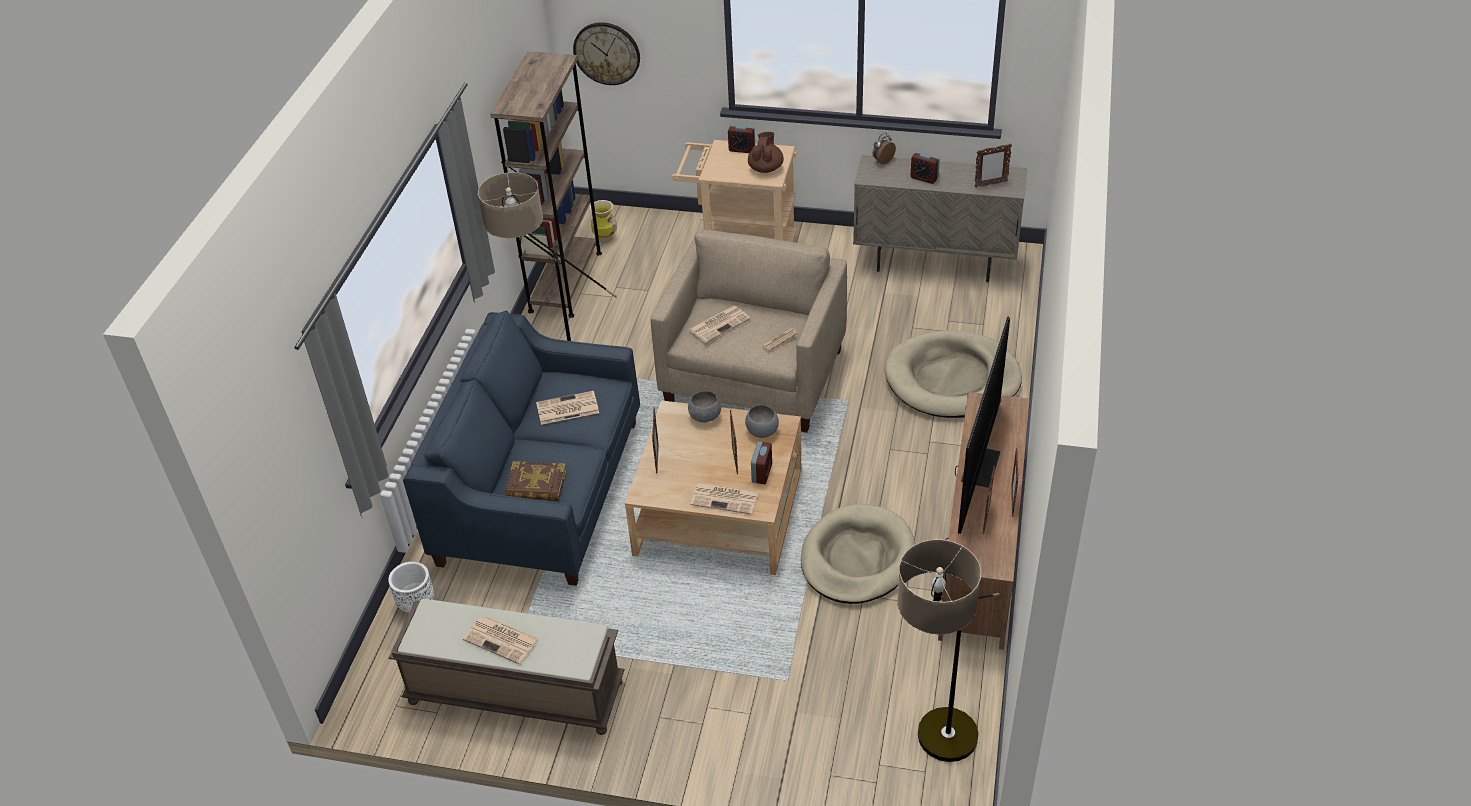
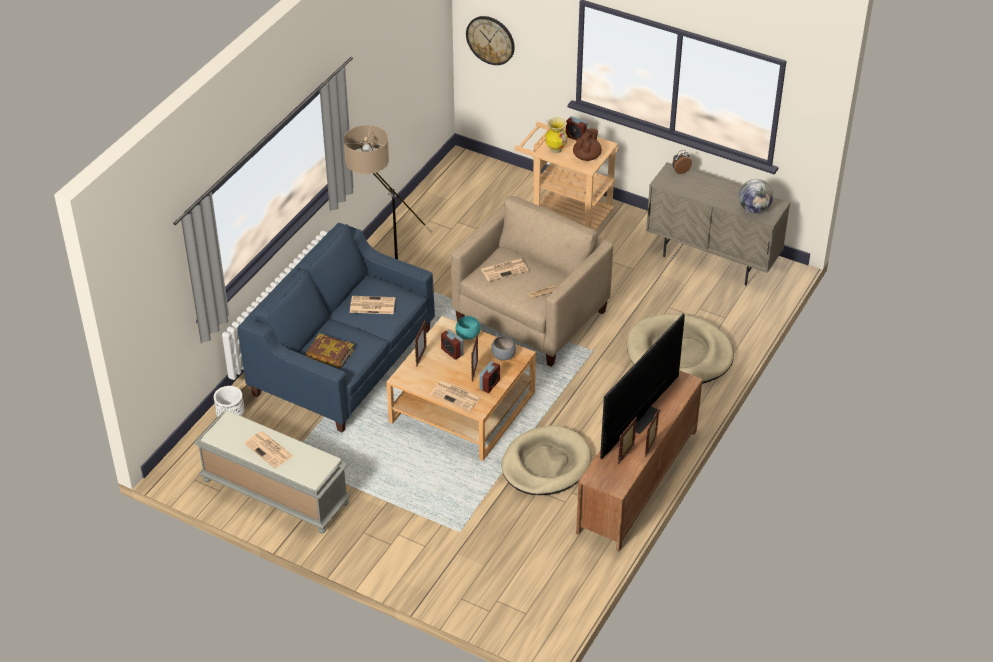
camera: 15 degrees right, 0 degrees up
brown bench [389,599,625,735] -> grey bench [194,411,351,533]
brown bookcase [490,52,602,318] -> none
vase [590,200,617,242] -> vase moved to [545,117,567,153]
grey bowl [688,391,721,423] -> turquoise bowl [455,316,480,340]
floor lamp [897,539,1000,762] -> none
alarm clock [910,151,940,184] -> alarm clock moved to [441,329,463,360]
picture frame [975,143,1012,188] -> globe [738,179,773,213]

